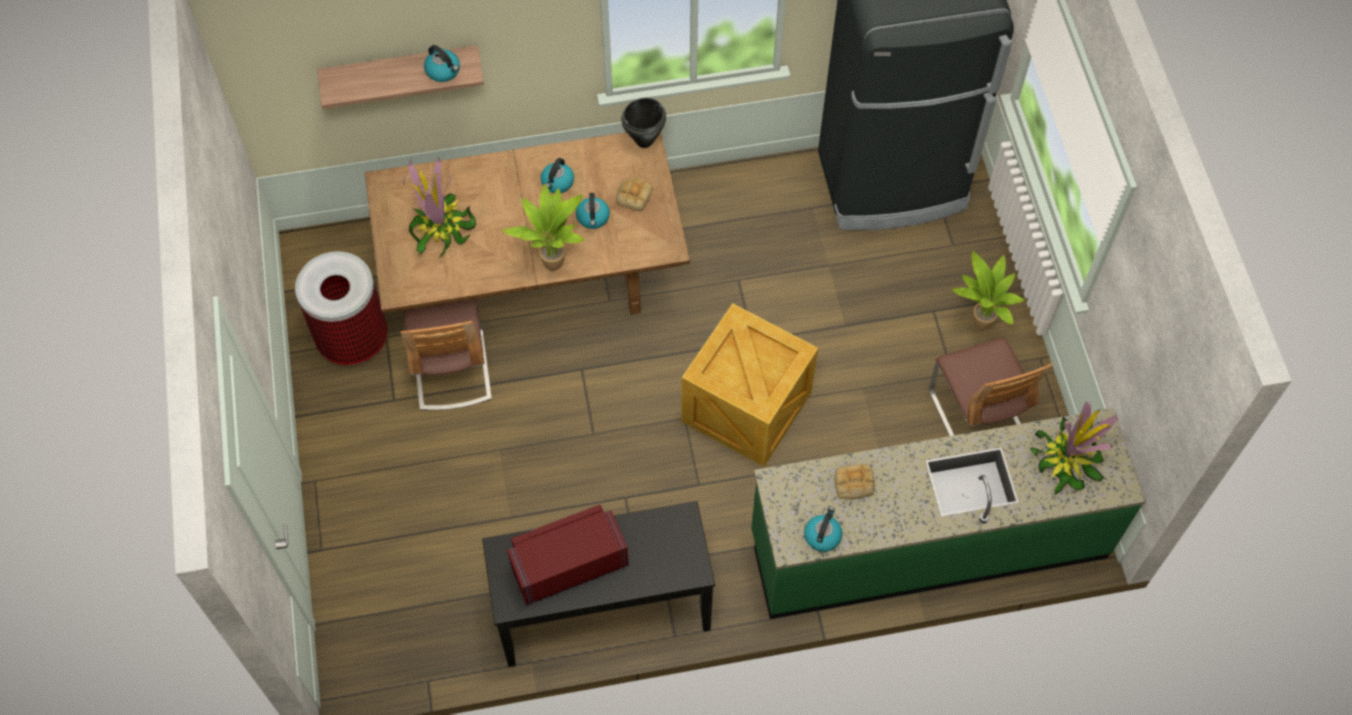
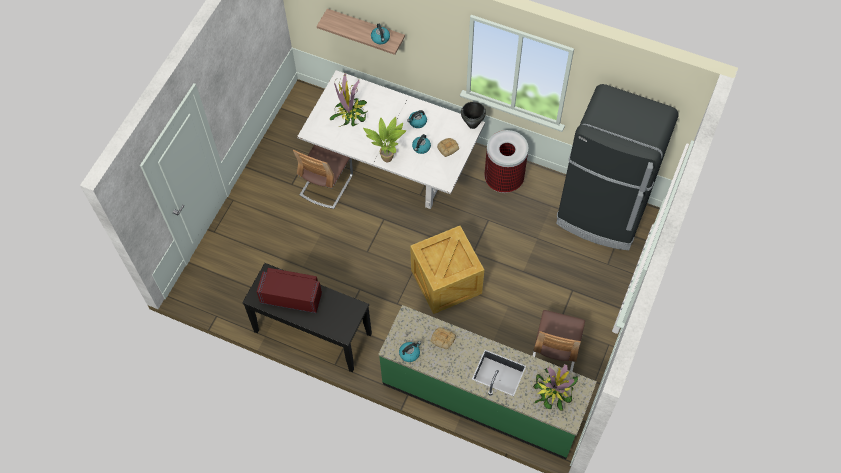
camera: 35 degrees right, 0 degrees up
trash can [295,251,388,365] -> trash can moved to [484,130,528,193]
brown dining table [365,132,690,315] -> white dining table [297,70,485,209]
potted plant [952,251,1025,330] -> none

